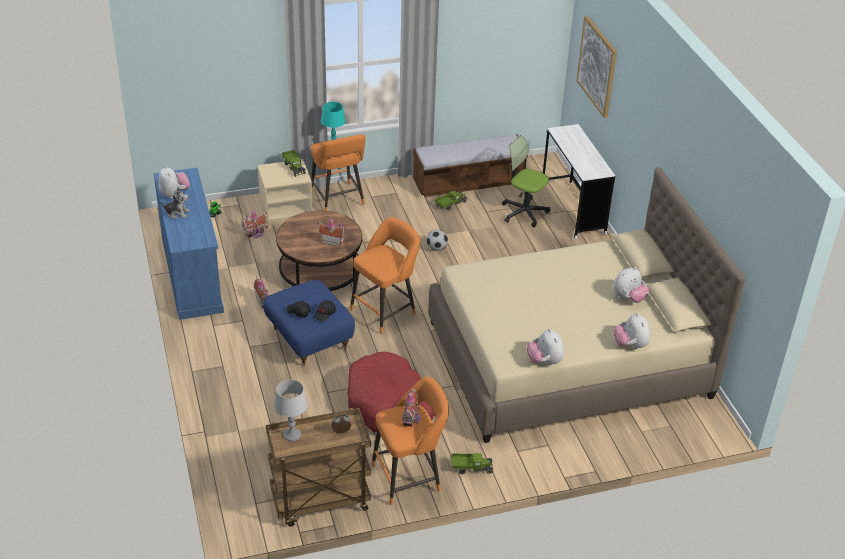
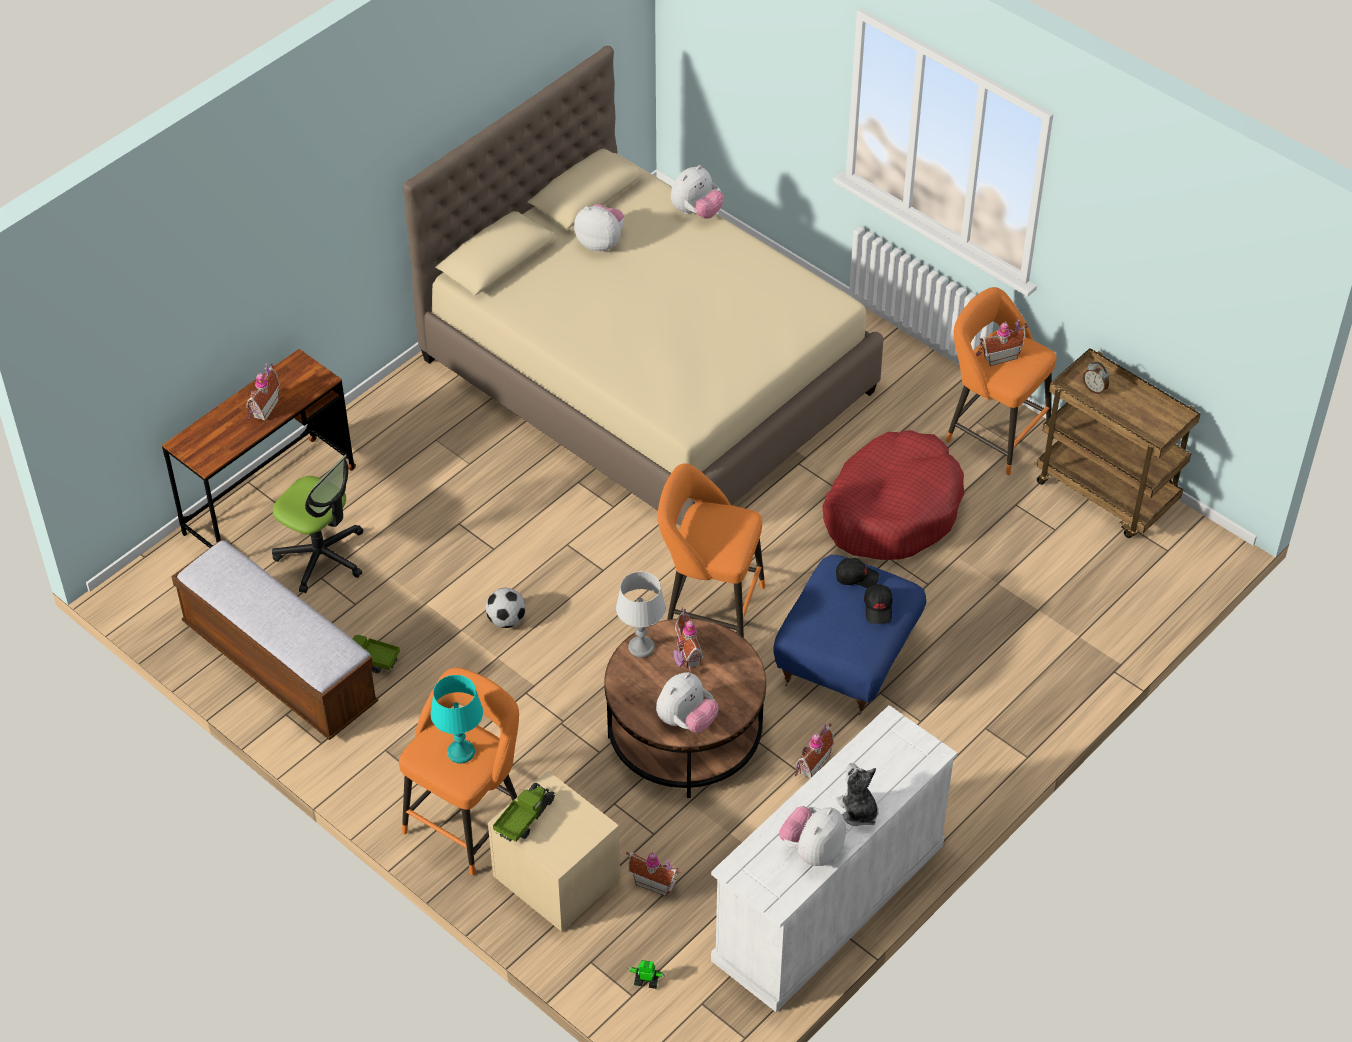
camera: 120 degrees left, 10 degrees up
blue dresser [154,168,224,320] -> white dresser [711,705,957,1012]
grey table lamp [274,380,308,442] -> grey table lamp moved to [616,572,666,658]
toy truck [451,453,493,474] -> none
office chair [502,135,550,227] -> office chair turned 60 degrees counterclockwise [272,454,363,593]
plush toy [527,329,564,365] -> plush toy moved to [656,672,719,733]
white desk [543,124,615,239] -> brown desk [162,349,356,548]
picture [576,16,617,118] -> none
none -> toy house [246,363,280,421]

